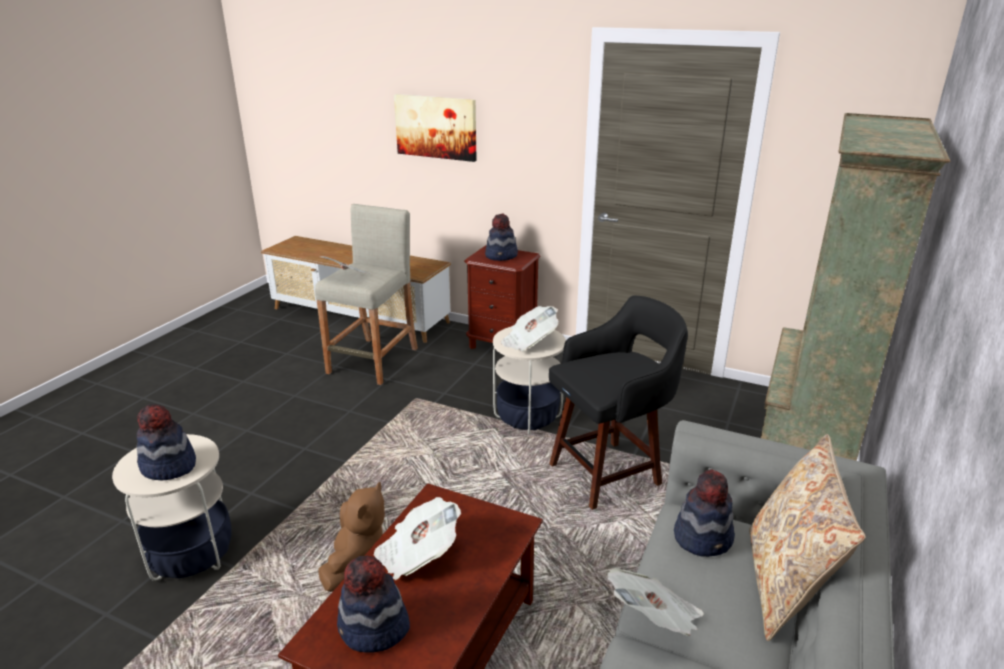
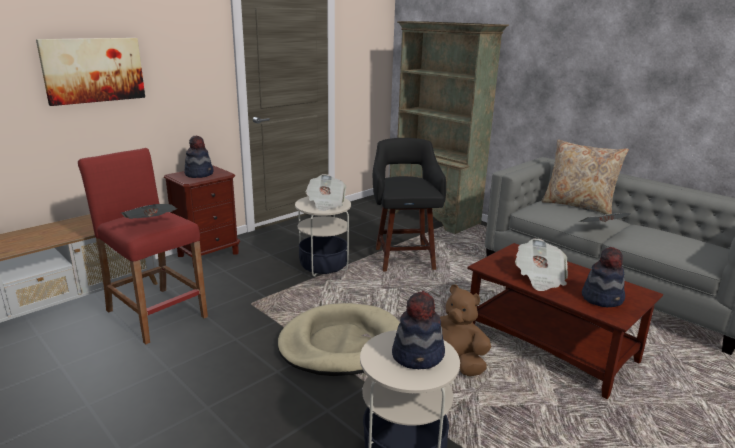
camera: 70 degrees left, 5 degrees down
beige stool [315,204,418,385] -> red stool [78,148,208,344]
hat [674,469,735,557] -> none
none -> beige dog bed [278,303,400,376]

